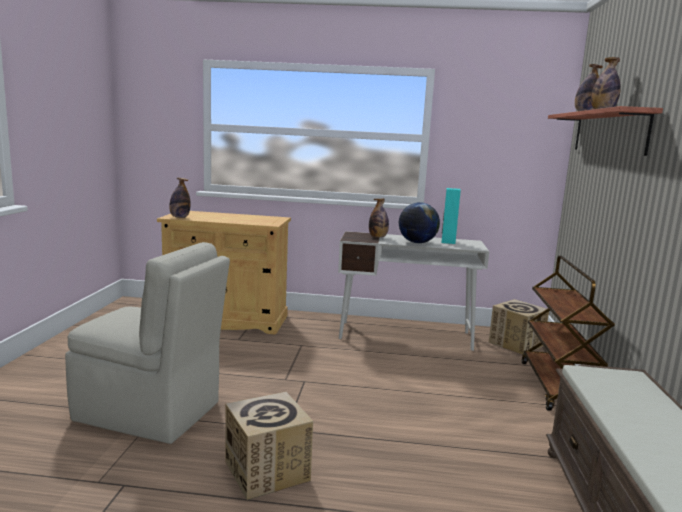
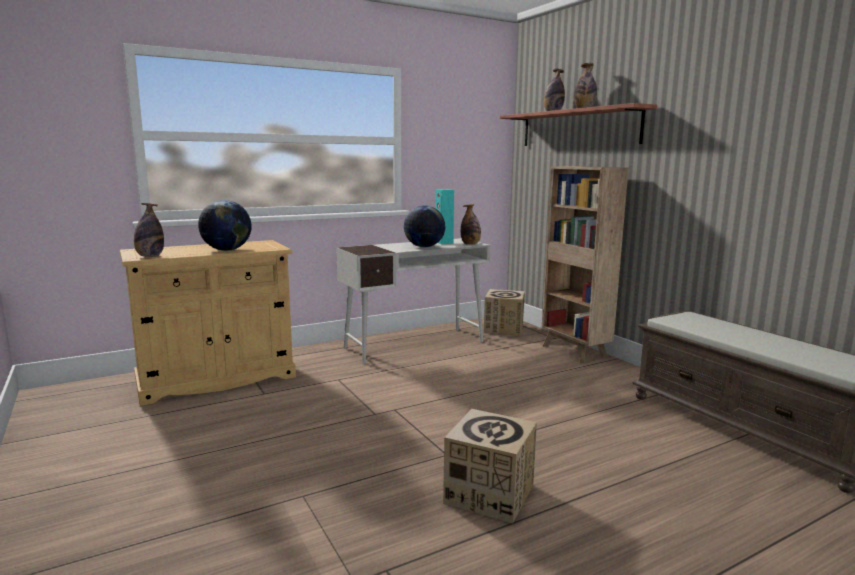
camera: 35 degrees left, 0 degrees up
beige chair [65,242,230,444] -> none
bottle [369,198,389,238] -> bottle moved to [461,204,481,245]
brown cart [522,255,615,411] -> brown bookcase [542,166,629,363]
none -> globe [198,200,252,251]

